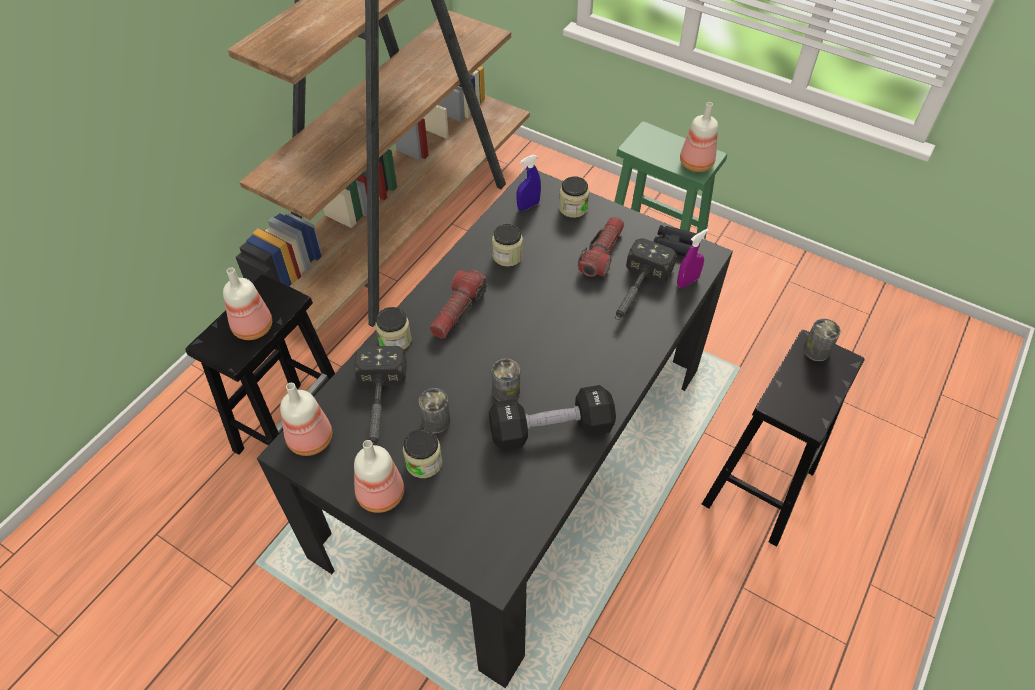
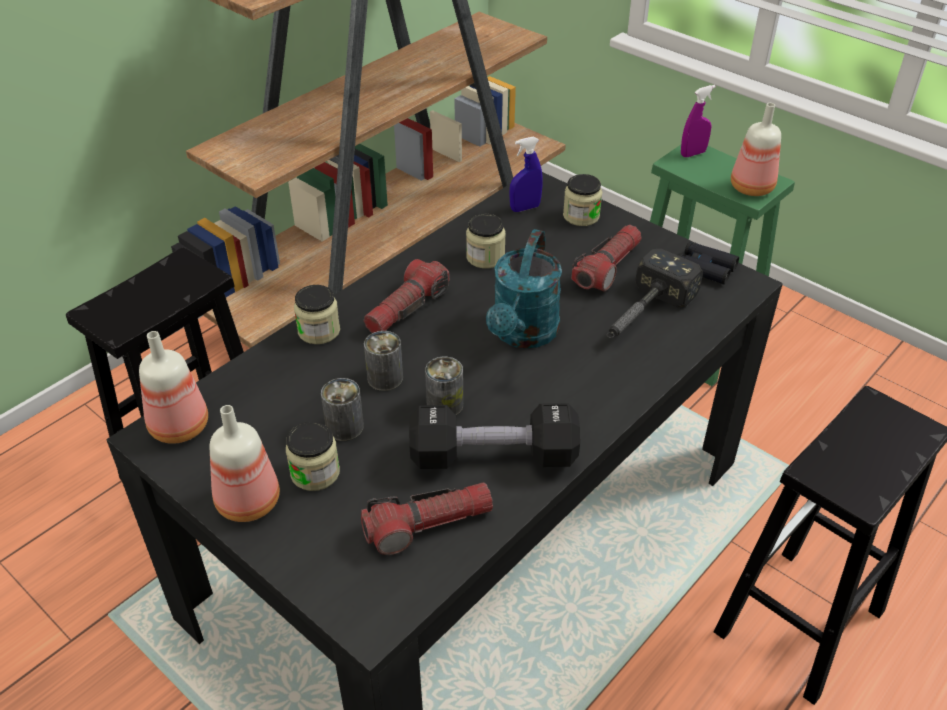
camera: 10 degrees right, 10 degrees down
bottle [223,268,272,340] -> none
hammer [354,346,407,445] -> none
purple spray bottle [677,229,709,288] -> purple spray bottle moved to [681,85,716,157]
can [803,319,841,361] -> can moved to [364,331,403,391]
none -> flashlight [361,482,493,555]
none -> turquoise watering can [486,229,562,349]

